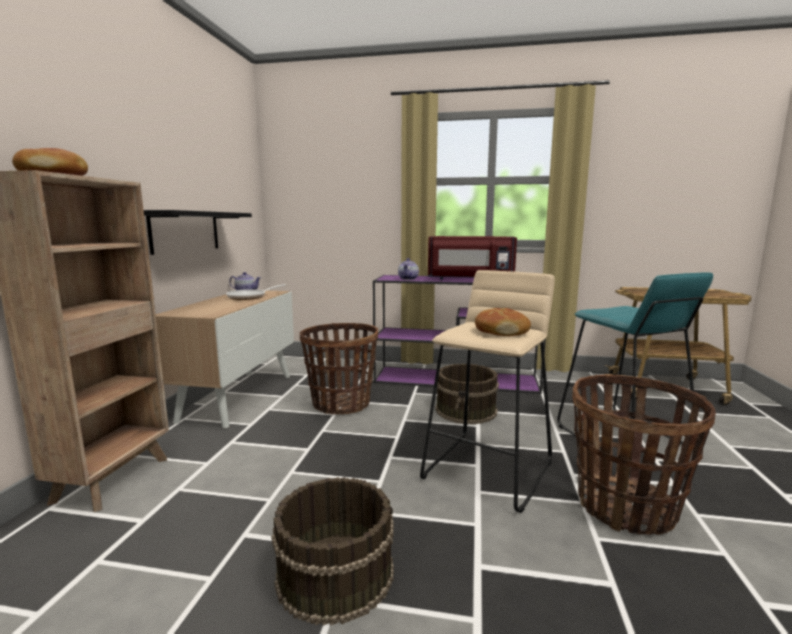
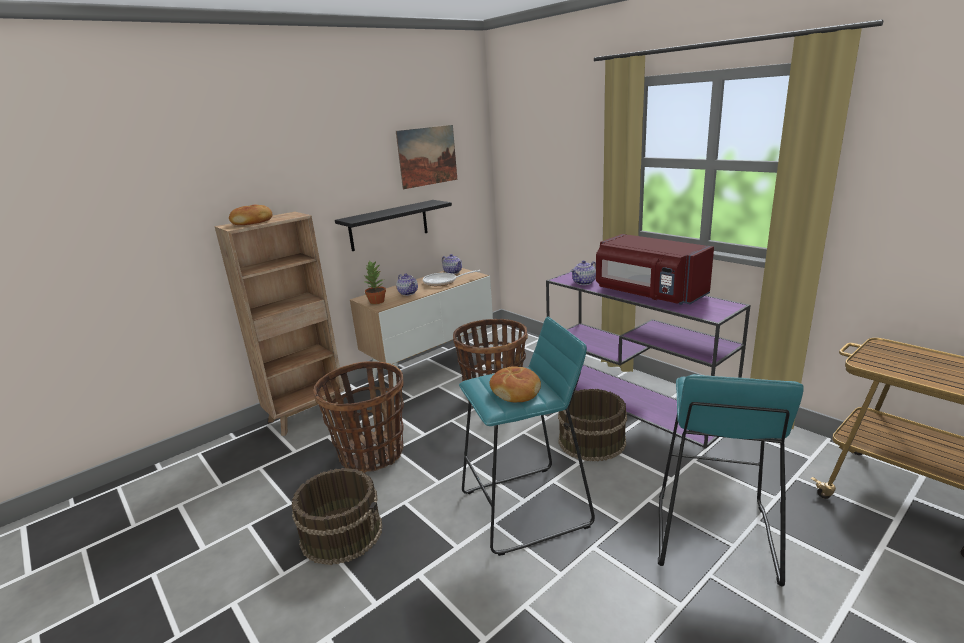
camera: 40 degrees right, 10 degrees up
beige stool [420,270,555,513] -> turquoise stool [459,317,595,556]
basket [572,374,716,535] -> basket moved to [314,361,404,473]
none -> potted plant [363,260,386,304]
none -> picture [396,125,457,189]
none -> teapot [396,273,418,296]

